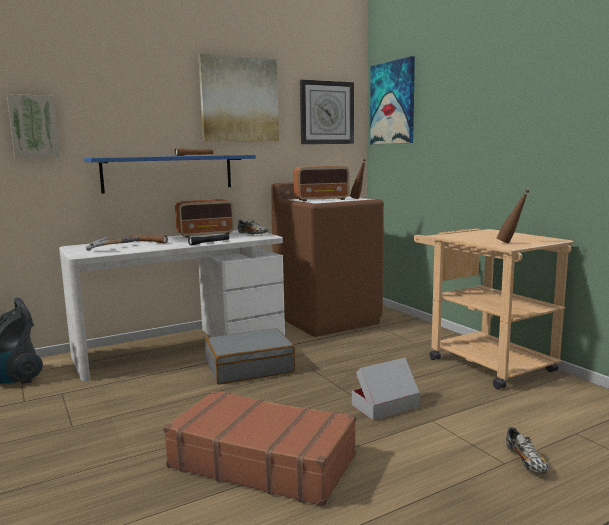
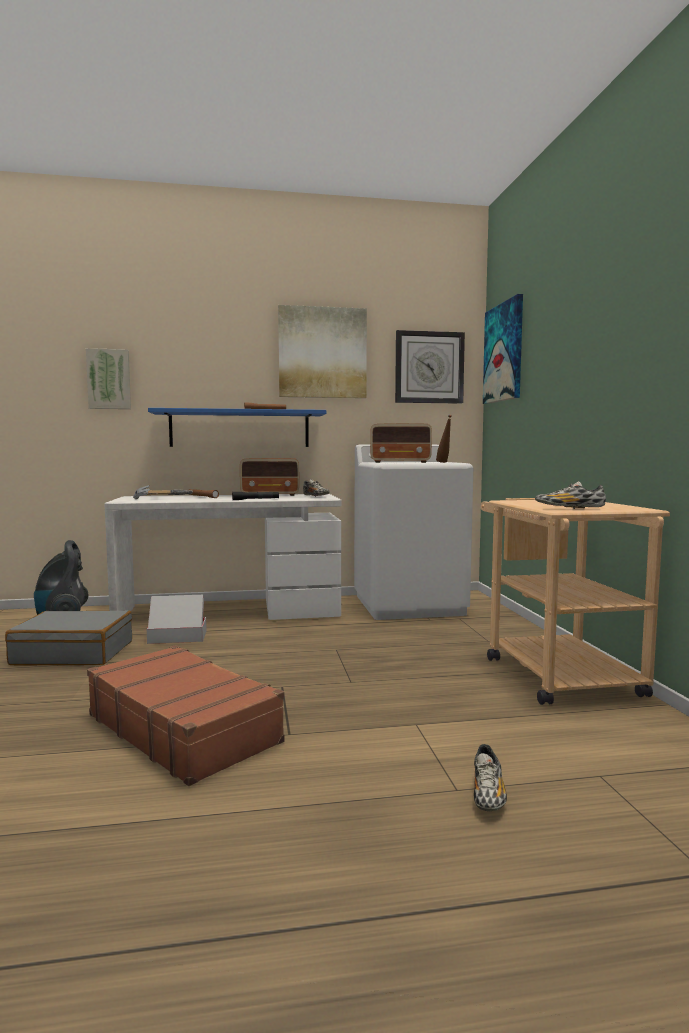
camera: 20 degrees right, 5 degrees down
grey suitcase [205,328,295,385] -> grey suitcase moved to [5,610,132,665]
brown washing machine [271,182,384,337] -> white washing machine [354,444,473,620]
cardboard box [352,358,421,421] -> cardboard box moved to [147,595,207,644]
brown bottle [497,190,529,243] -> shoe [535,481,606,509]

